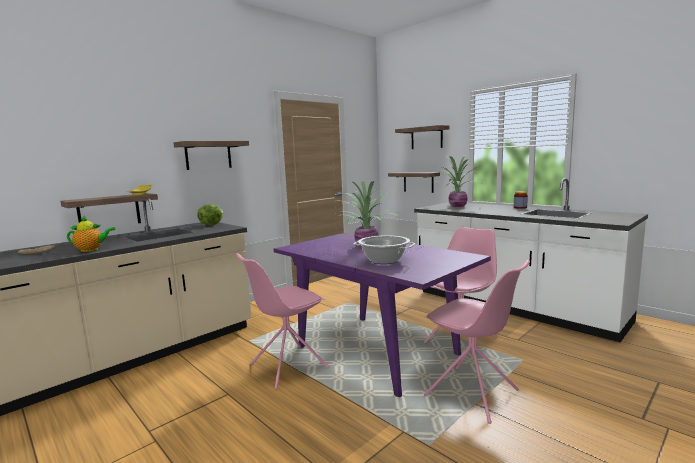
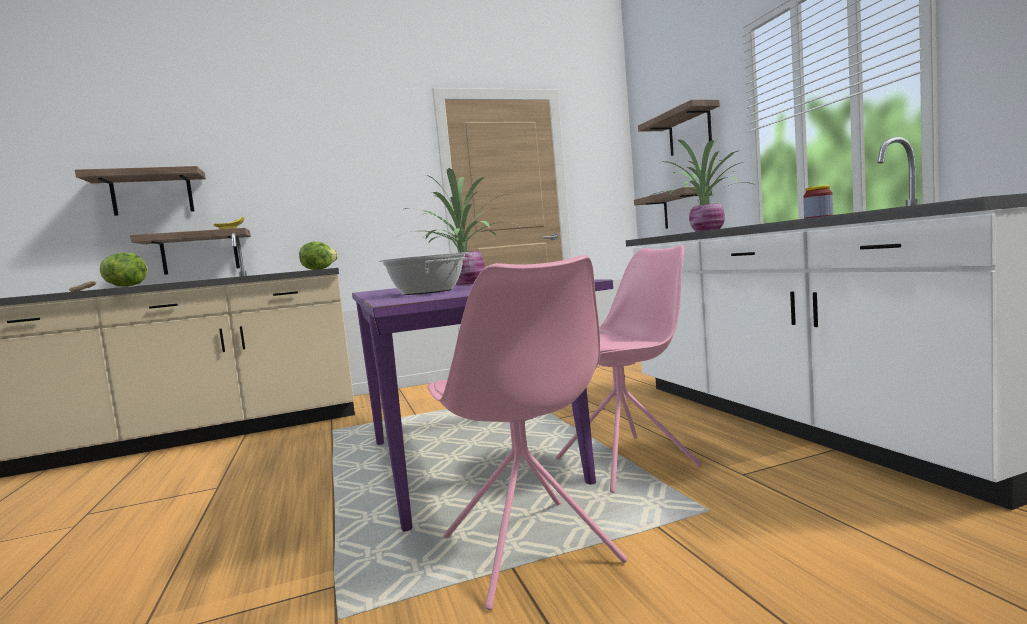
camera: 25 degrees right, 5 degrees down
teapot [67,216,115,252] -> lettuce [100,253,148,287]
shelf [173,141,249,170] -> shelf moved to [75,166,206,216]
pink chair [236,253,329,390] -> none

